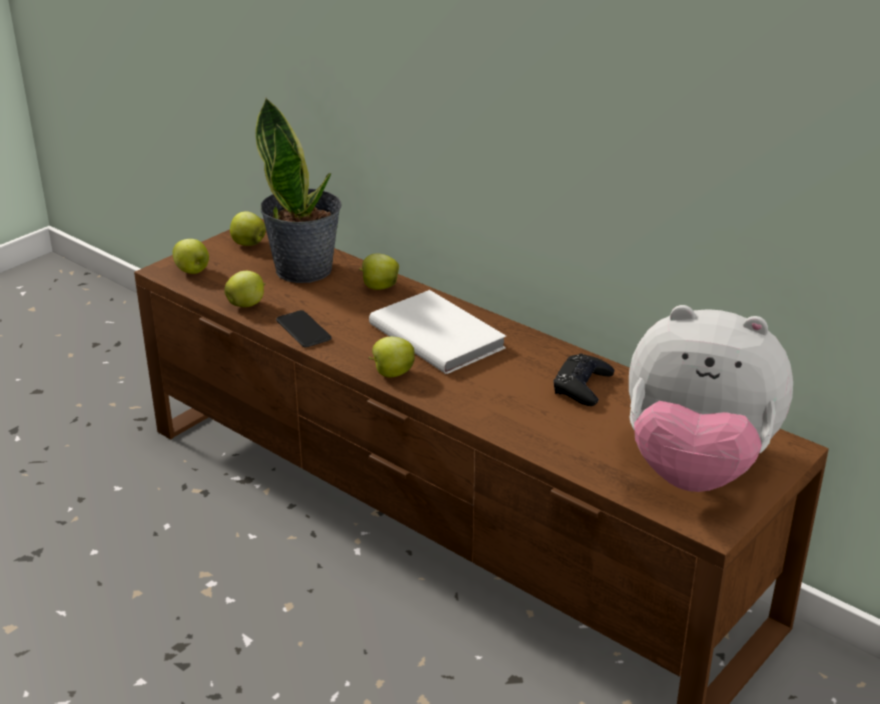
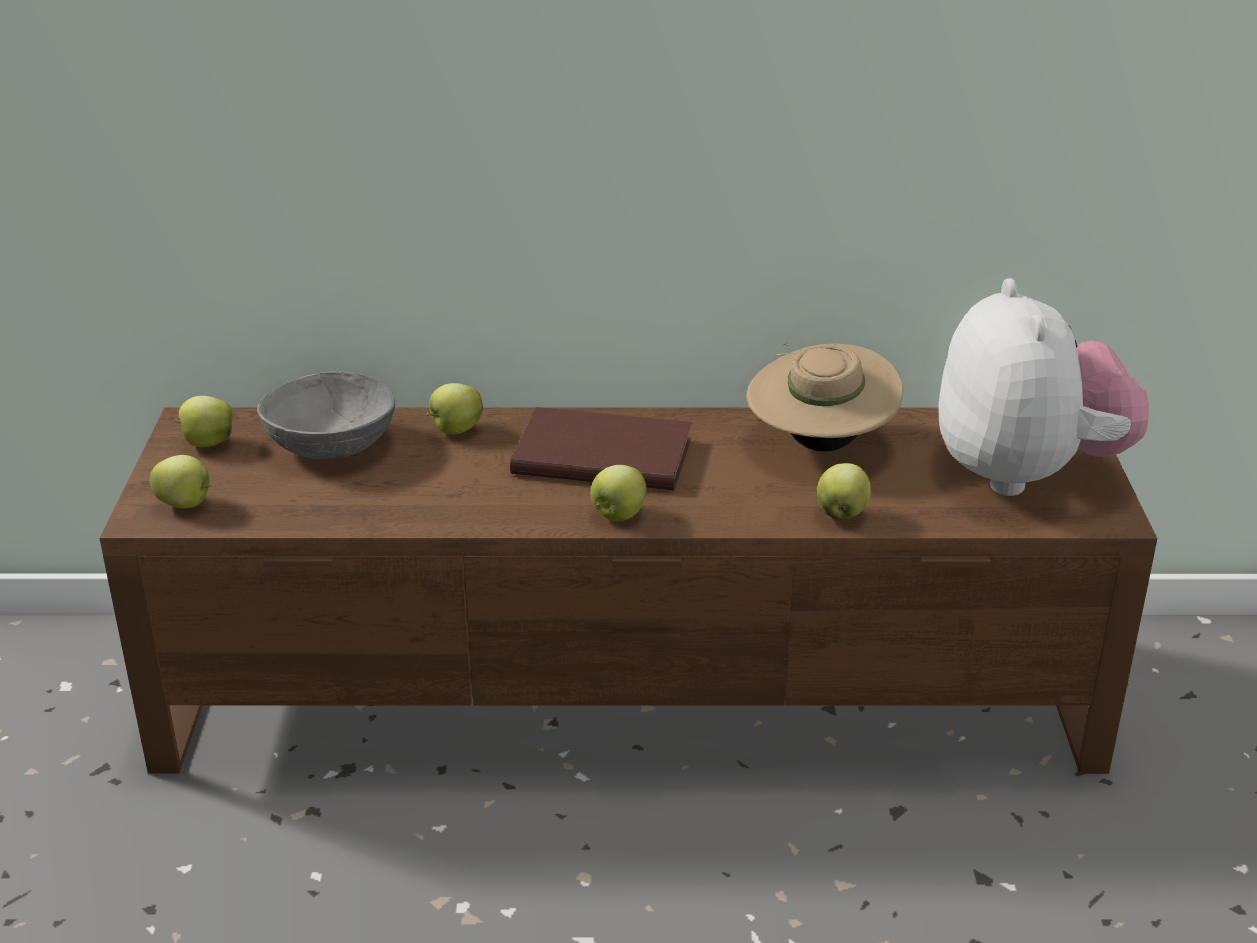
camera: 40 degrees left, 0 degrees up
apple [224,271,266,307] -> apple moved to [817,463,871,520]
potted plant [255,98,342,283] -> grey bowl [257,371,395,459]
phone [276,310,332,347] -> none
white book [369,290,506,374] -> brown book [510,407,692,491]
black game controller [554,354,614,406] -> beige hat [747,342,903,451]
plush toy [629,305,793,492] -> plush toy turned 75 degrees counterclockwise [938,278,1149,496]

